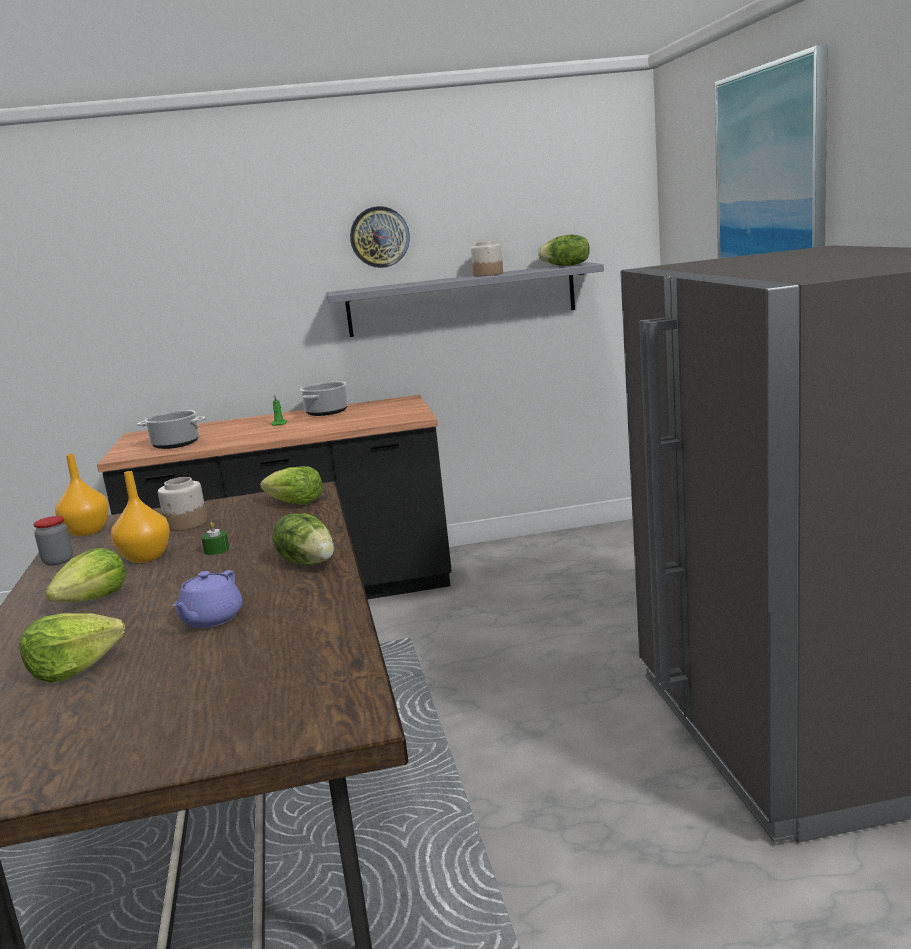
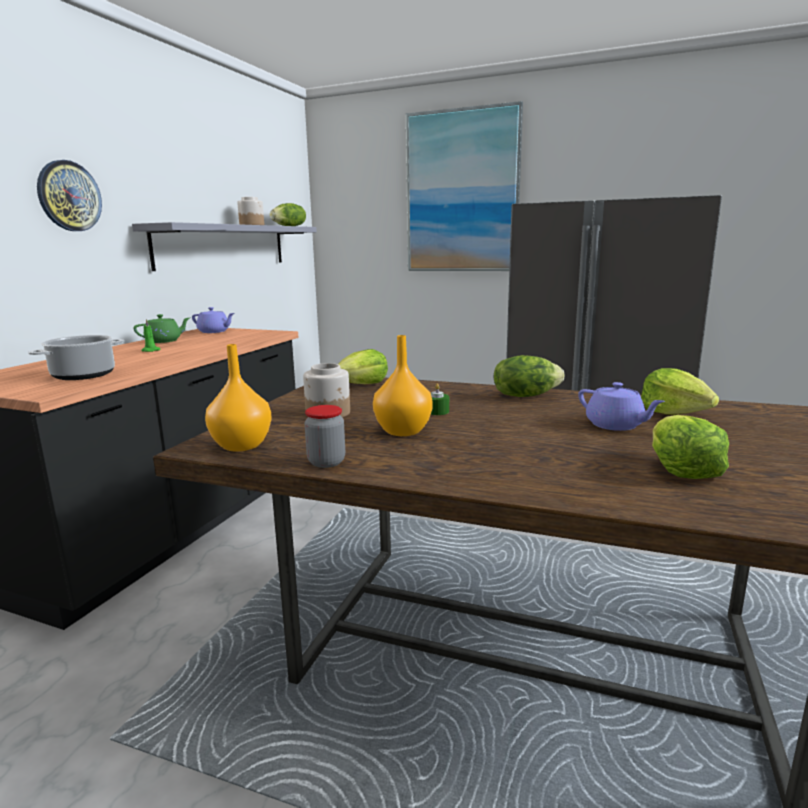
camera: 60 degrees left, 0 degrees up
lettuce [46,548,126,602] -> lettuce moved to [641,368,719,415]
cooking pot [300,381,348,416] -> green teapot [133,314,190,343]
wall clock [350,206,410,268] -> wall clock moved to [37,160,102,231]
none -> purple teapot [192,307,234,333]

